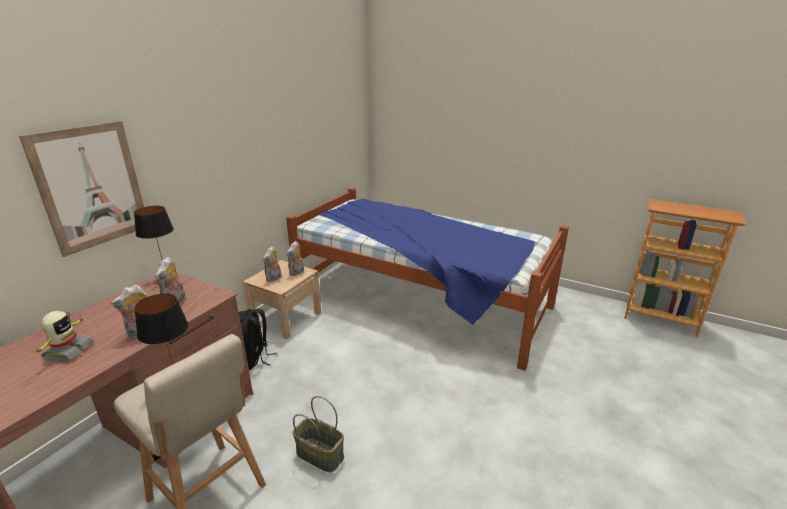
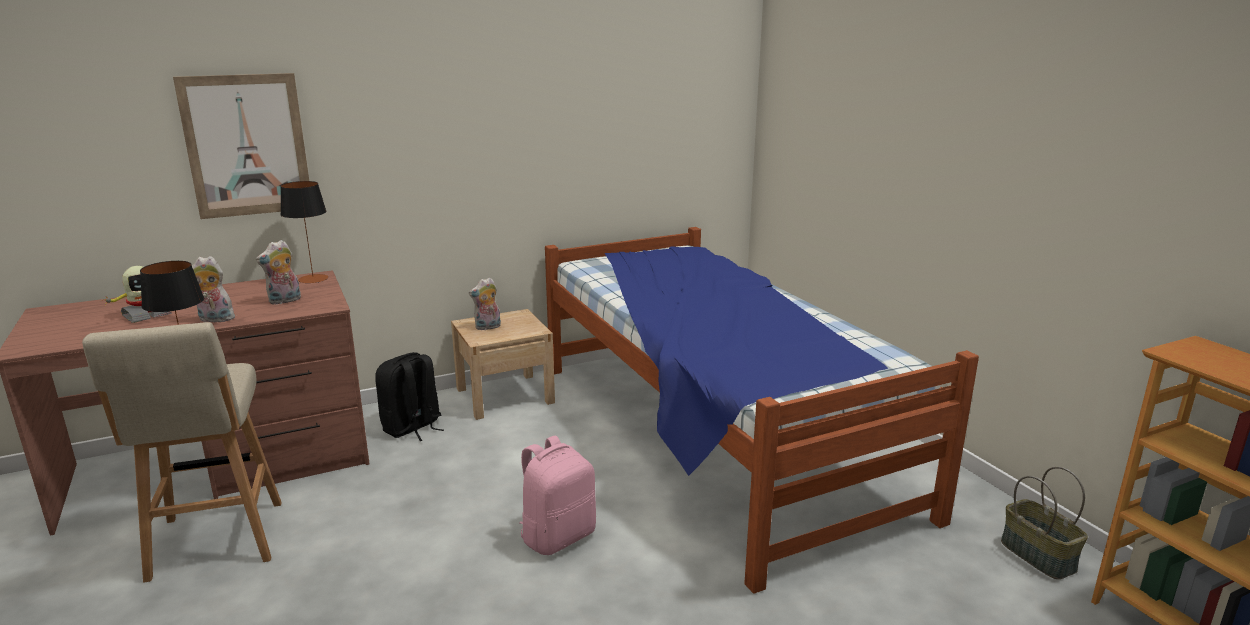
camera: 35 degrees right, 5 degrees down
plush toy [287,241,304,276] -> none
basket [292,396,344,472] -> basket moved to [1001,466,1088,579]
none -> pink backpack [519,436,596,555]

